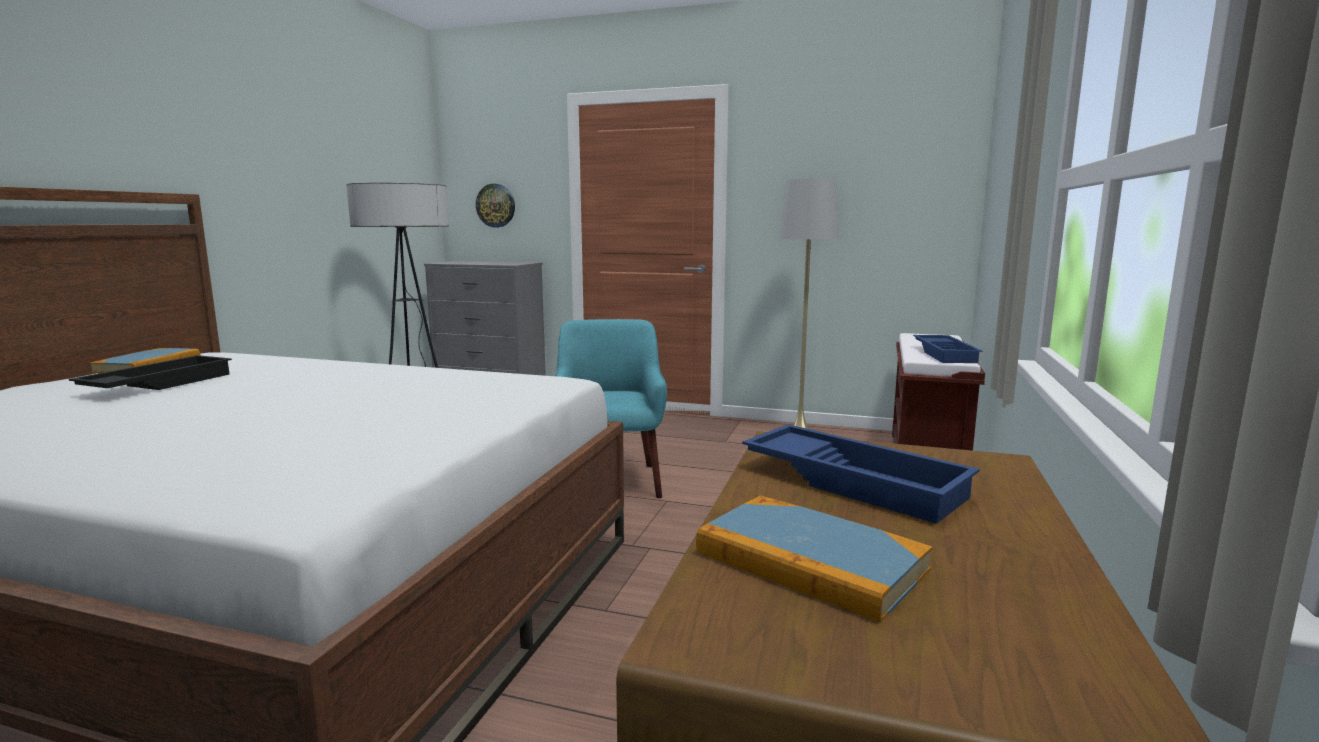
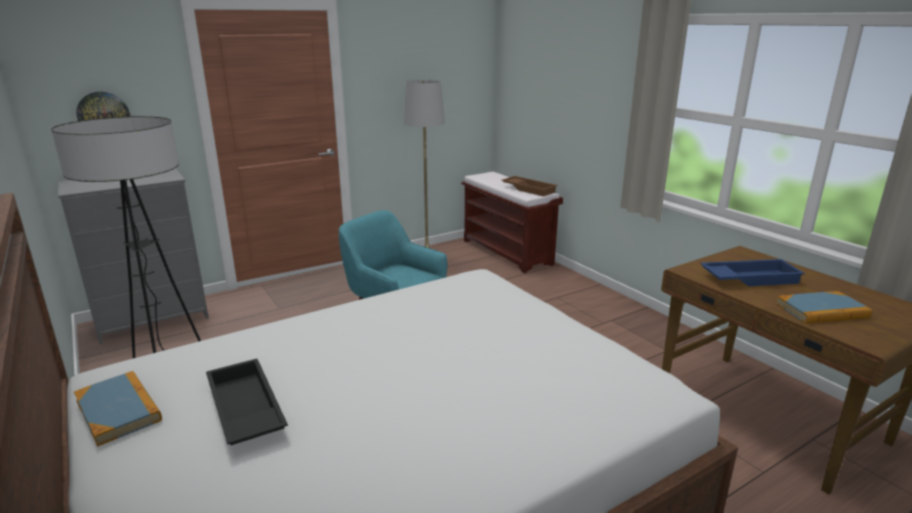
camera: 50 degrees left, 10 degrees up
blue tray [913,335,982,363] -> brown tray [502,176,557,196]

